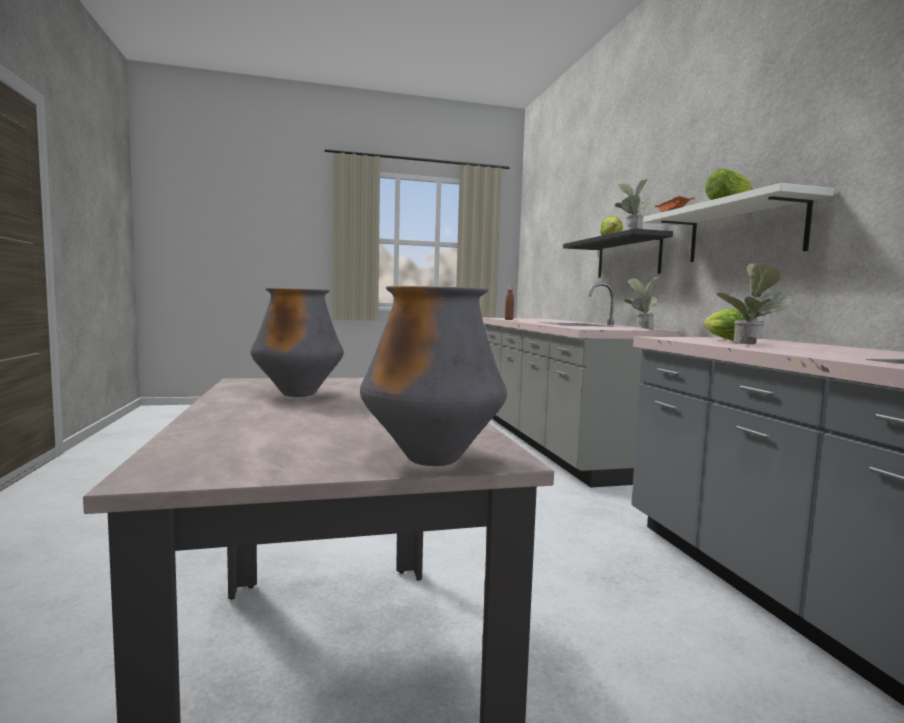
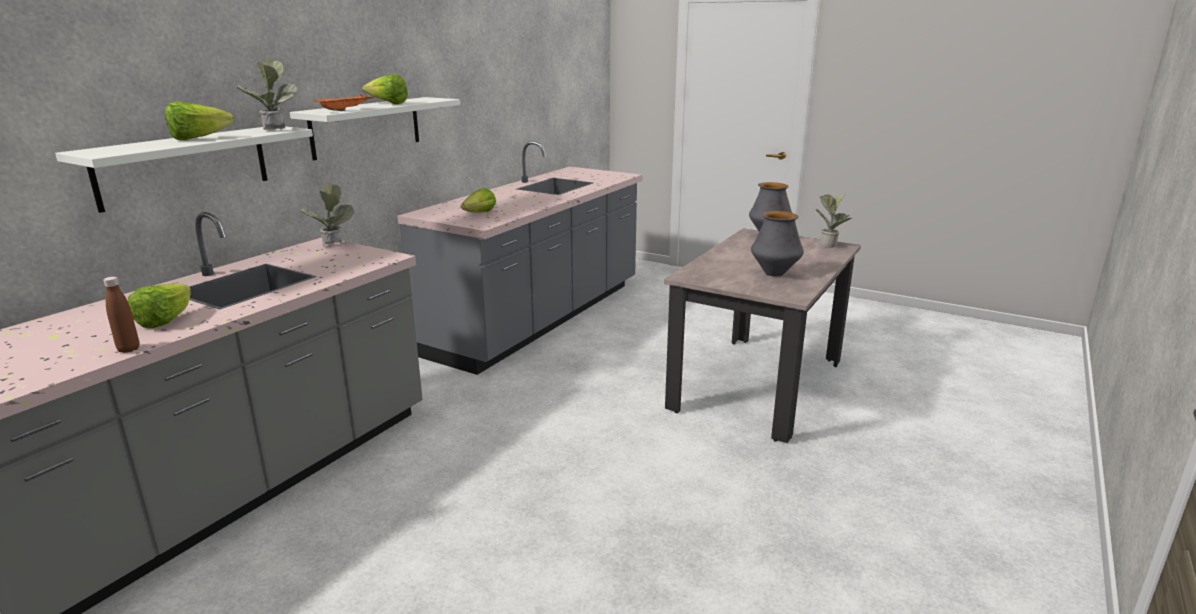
camera: 135 degrees left, 15 degrees up
black shelf [563,229,673,278] -> white shelf [55,127,313,213]
potted plant [716,263,793,345] -> potted plant moved to [816,194,853,248]
none -> lettuce [128,283,191,329]

